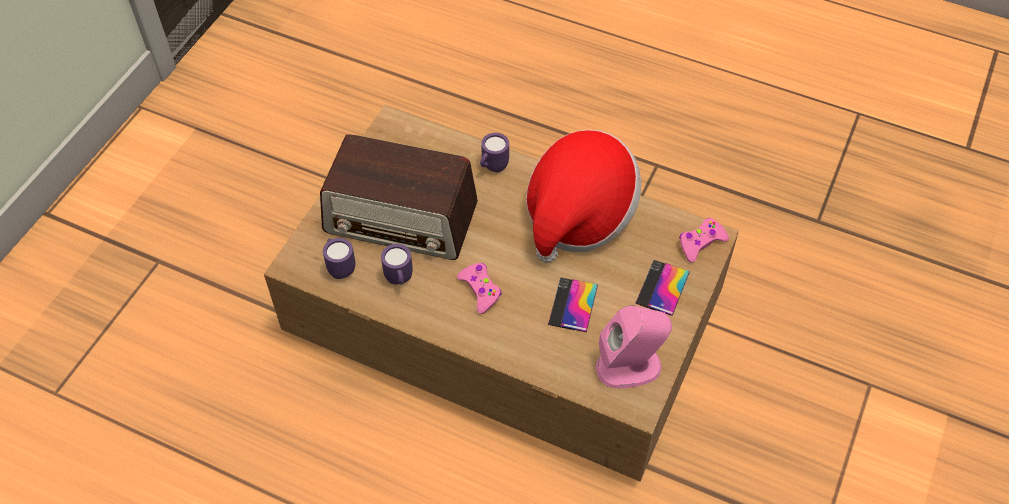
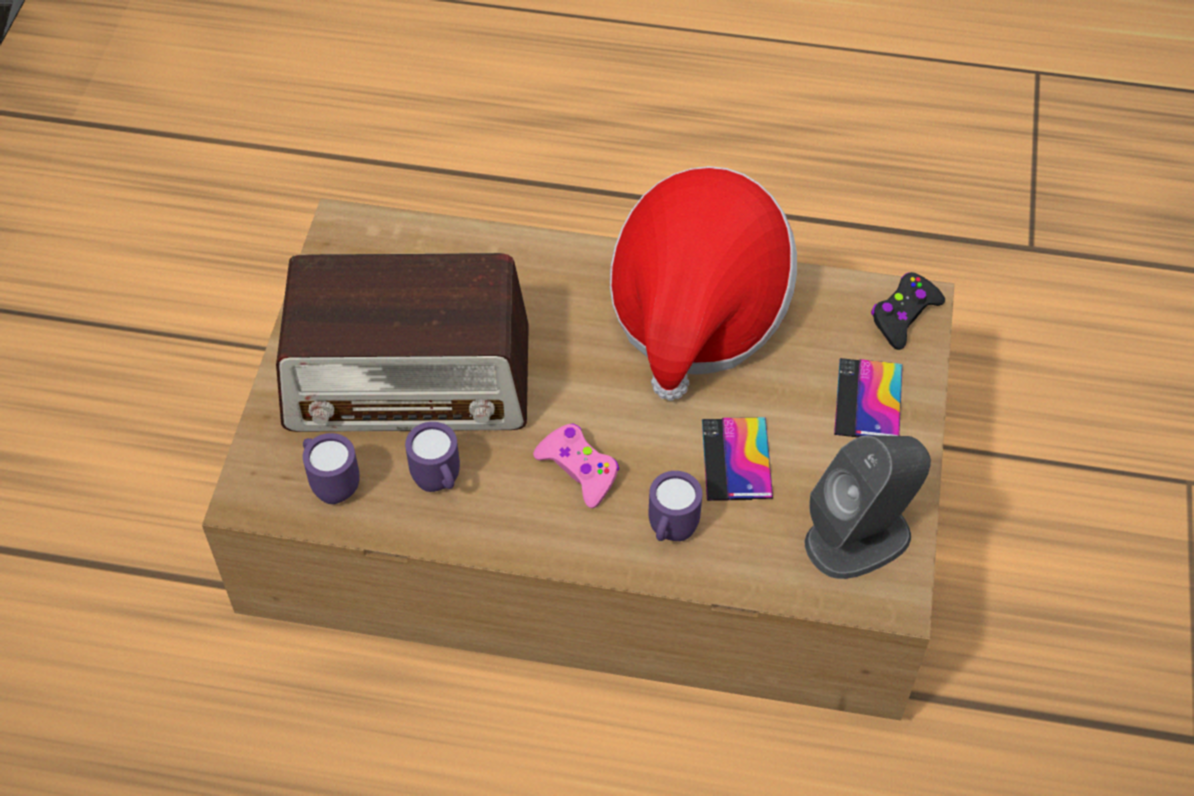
camera: 15 degrees left, 0 degrees up
purple mug [480,133,509,172] -> purple mug moved to [649,471,702,541]
pink speaker [596,305,672,388] -> grey speaker [805,435,931,579]
pink game controller [679,218,729,263] -> black game controller [871,272,945,350]

